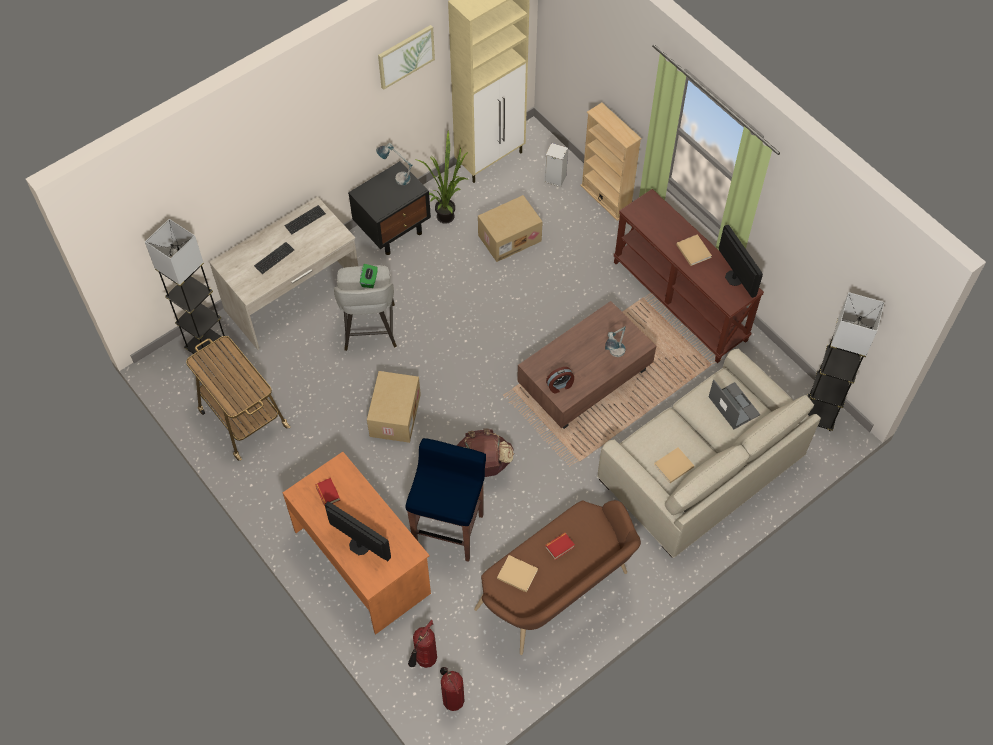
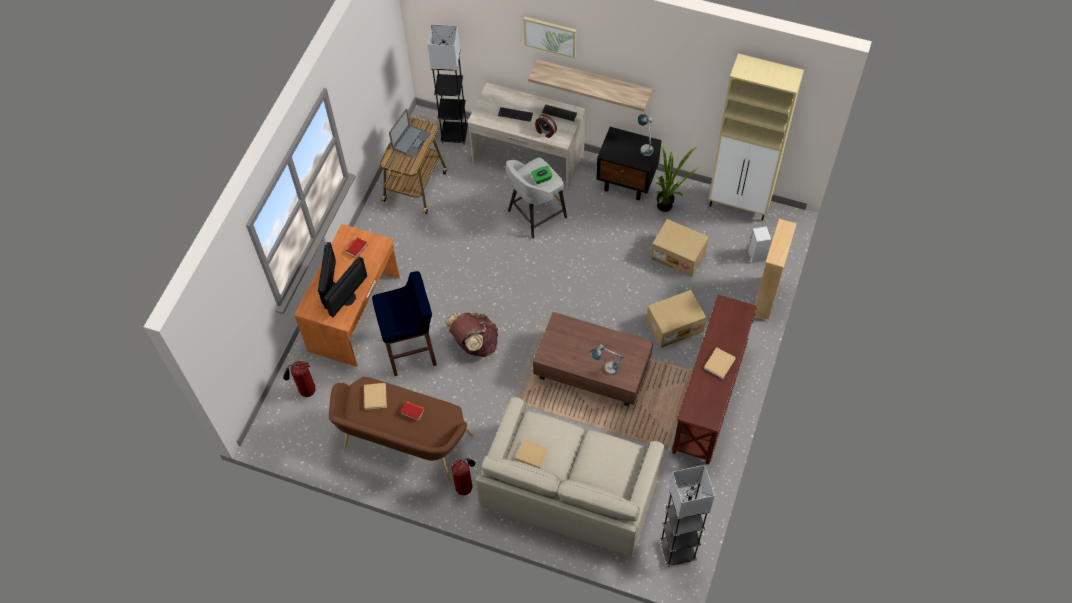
camera: 60 degrees right, 0 degrees up
cardboard box [367,371,421,443] -> cardboard box moved to [646,290,706,348]
picture [378,25,435,90] -> picture moved to [523,17,576,58]
fire extinguisher [440,667,465,711] -> fire extinguisher moved to [451,458,475,495]
alarm clock [546,367,574,394] -> alarm clock moved to [535,114,557,138]
laptop [709,380,760,429] -> laptop moved to [389,108,431,158]
monitor [719,225,763,298] -> monitor moved to [324,256,367,317]
none -> shelf [528,59,652,112]

